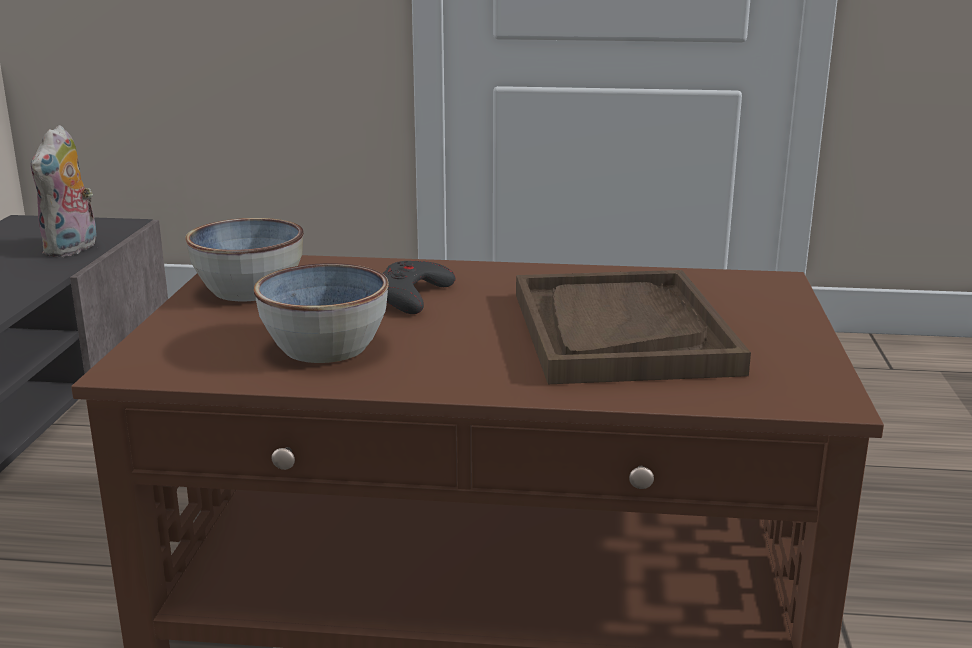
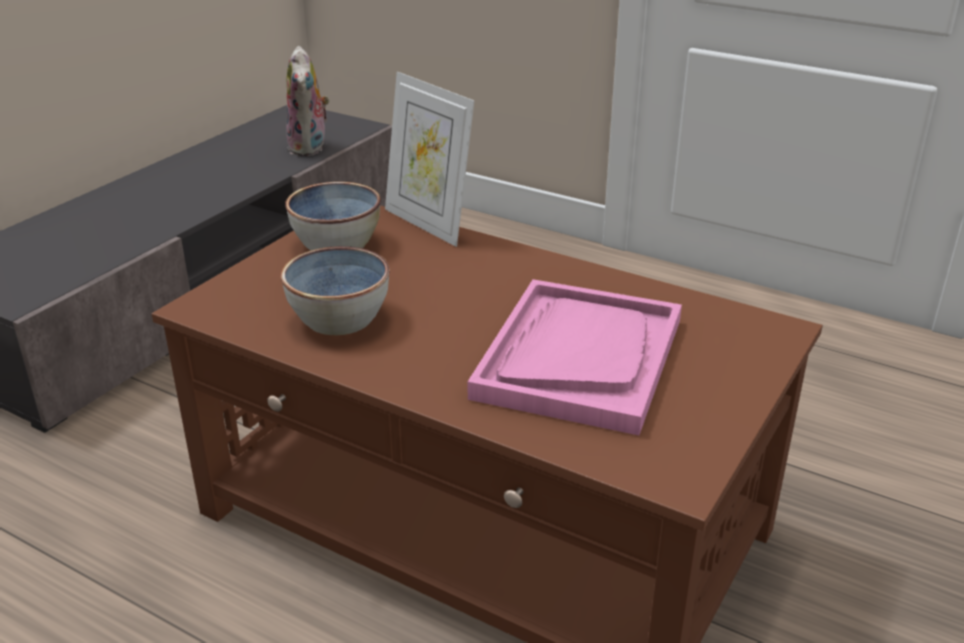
camera: 25 degrees right, 10 degrees up
plush toy [31,125,97,257] -> plush toy turned 45 degrees counterclockwise [286,46,330,156]
grey game controller [382,261,456,314] -> none
brown tray [516,270,751,384] -> pink tray [468,279,682,435]
none -> picture frame [385,72,474,247]

